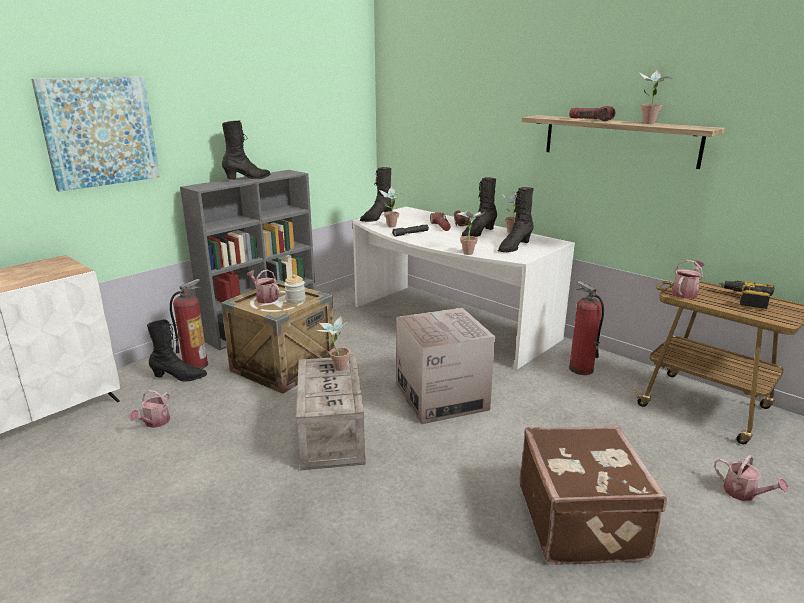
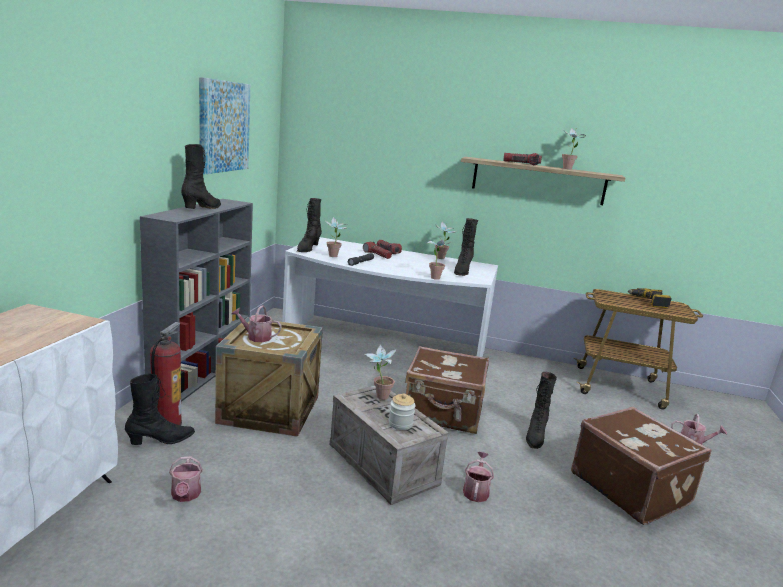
camera: 30 degrees left, 5 degrees down
picture [31,77,160,192] -> picture moved to [199,77,250,175]
jar [284,274,306,303] -> jar moved to [388,393,416,430]
cardboard box [396,308,495,424] -> brown suitcase [405,346,489,434]
black boot [461,177,497,237] -> black boot moved to [526,372,557,449]
fire extinguisher [569,281,604,375] -> none
watering can [672,260,705,299] -> watering can moved to [463,452,494,502]

